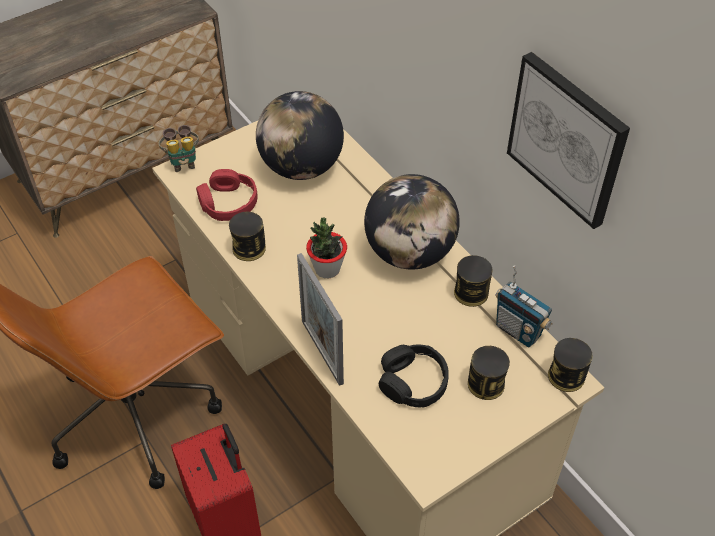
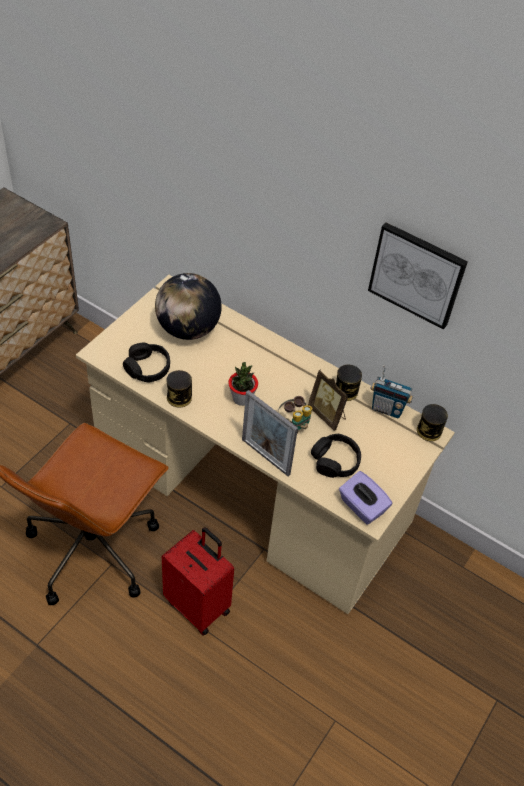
camera: 25 degrees left, 0 degrees up
binoculars [159,125,199,172] -> binoculars moved to [278,396,312,434]
red headphones [196,169,257,221] -> black headphones [123,343,170,383]
globe [364,174,460,270] -> none
can [468,346,510,400] -> none
none -> picture frame [308,369,349,431]
none -> purple tissue box [339,471,392,524]

